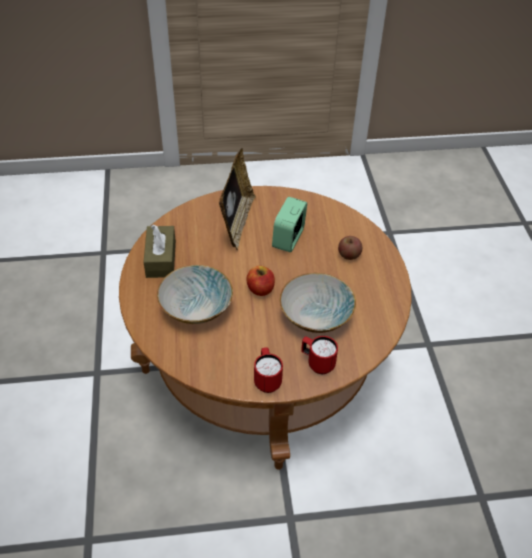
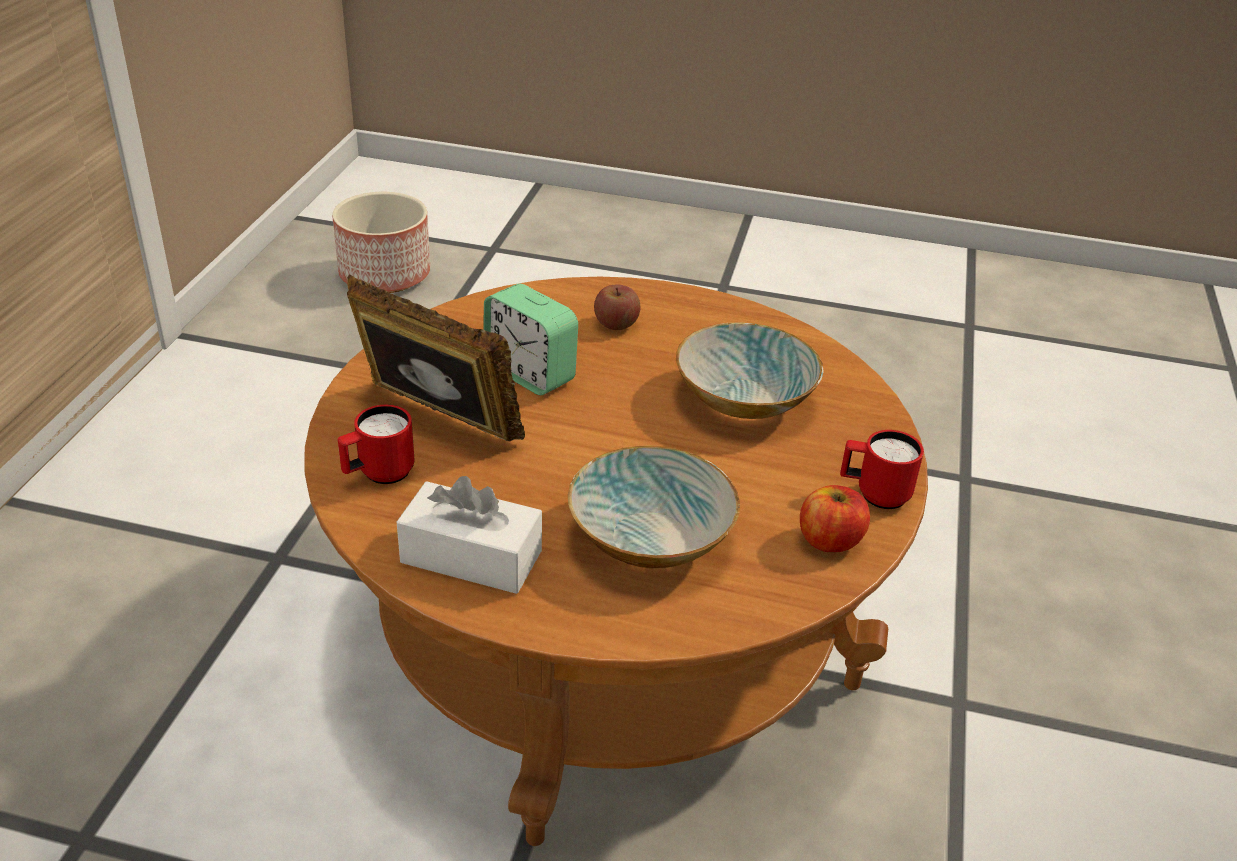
camera: 70 degrees left, 10 degrees down
brown tissue box [144,225,176,278] -> white tissue box [397,476,542,594]
apple [247,266,275,296] -> apple moved to [800,485,870,553]
red mug [301,336,338,374] -> red mug moved to [338,405,414,484]
none -> planter [332,192,430,293]

